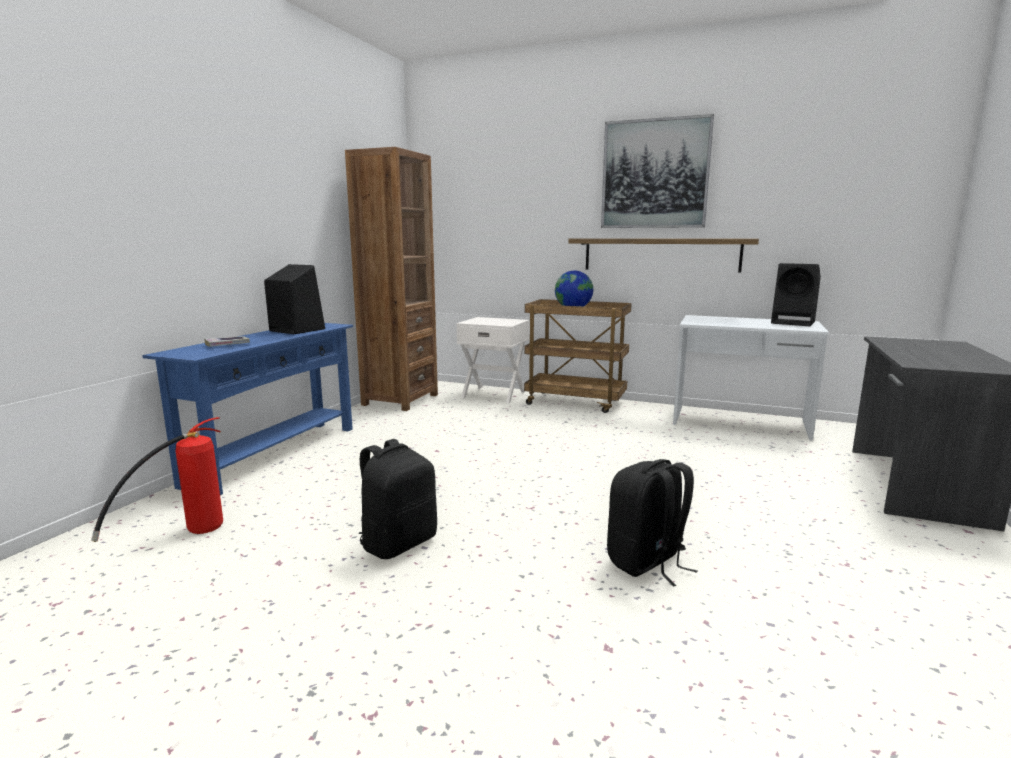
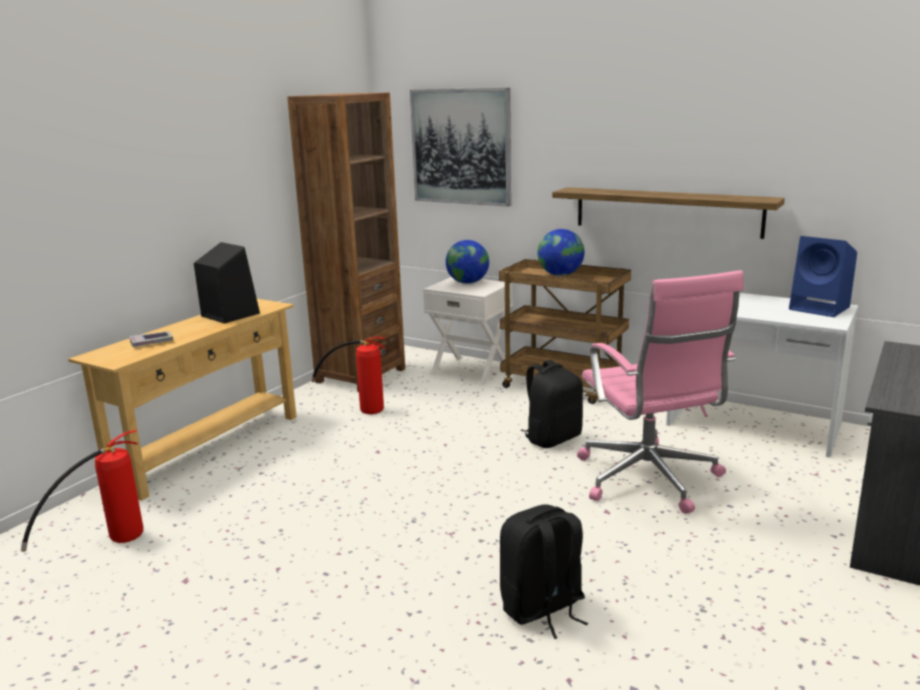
camera: 10 degrees right, 5 degrees up
blue console table [142,323,353,495] -> beige console table [68,299,297,501]
black backpack [358,439,437,559] -> black backpack moved to [521,360,583,448]
picture [601,114,714,228] -> picture moved to [410,88,511,207]
black speaker [771,263,821,326] -> blue speaker [789,236,857,317]
none -> fire extinguisher [311,337,386,414]
none -> globe [446,240,489,284]
none -> pink office chair [577,270,744,514]

